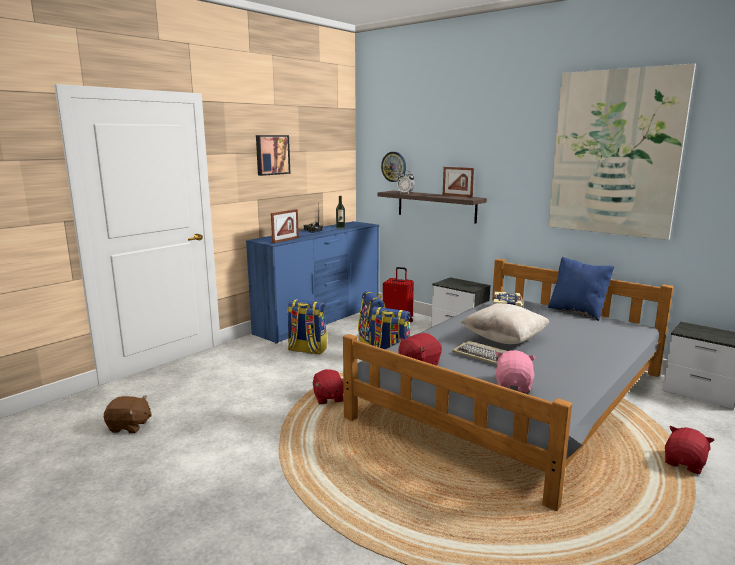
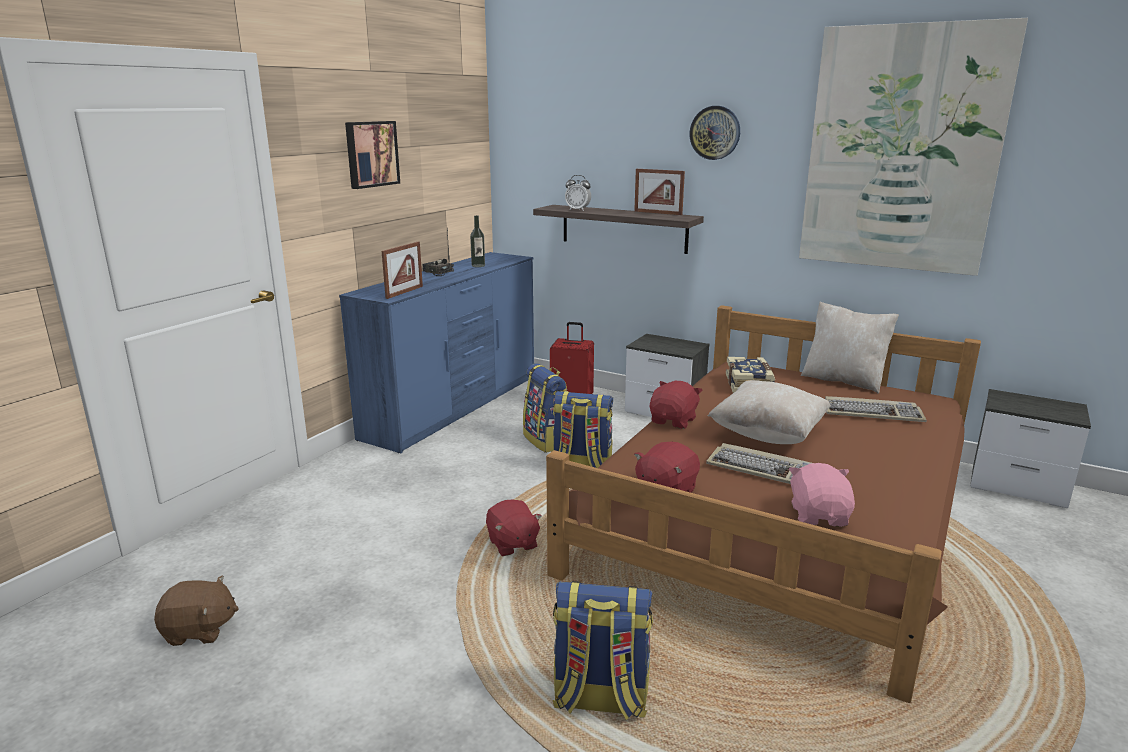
camera: 10 degrees left, 5 degrees up
backpack [287,299,327,354] -> backpack moved to [553,581,653,720]
grey bed [343,259,674,511] -> brown bed [546,305,981,703]
wall clock [381,152,406,182] -> wall clock moved to [689,106,740,160]
blue pillow [548,257,614,321] -> beige pillow [801,301,899,394]
red plush toy [665,426,714,474] -> red plush toy moved to [650,381,703,429]
none -> keyboard [825,396,927,422]

